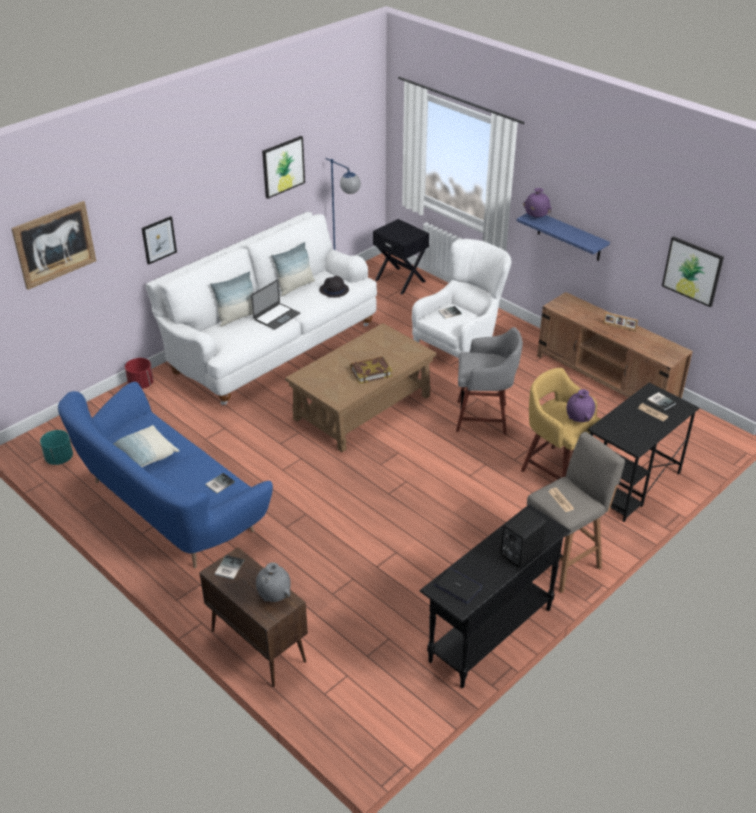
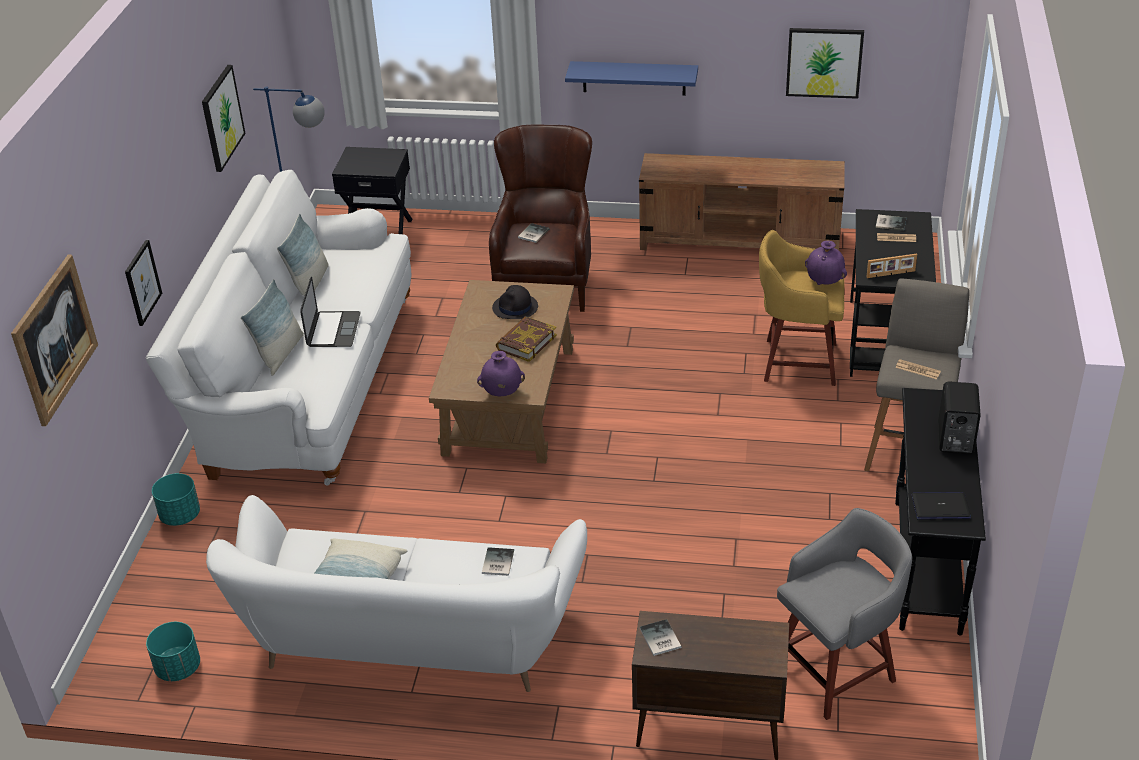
camera: 35 degrees left, 0 degrees up
blue sofa [58,382,273,568] -> white sofa [206,495,587,692]
red planter [125,358,154,389] -> turquoise planter [152,473,200,526]
grey vase [256,562,291,602] -> none
black hat [319,276,349,298] -> black hat moved to [492,285,538,319]
white armchair [412,239,512,358] -> brown armchair [489,124,592,312]
grey stool [456,327,523,435] -> grey stool moved to [777,508,912,720]
purple vase [523,188,552,217] -> purple vase moved to [477,351,525,396]
picture frame [603,312,638,332] -> picture frame moved to [866,253,917,278]

